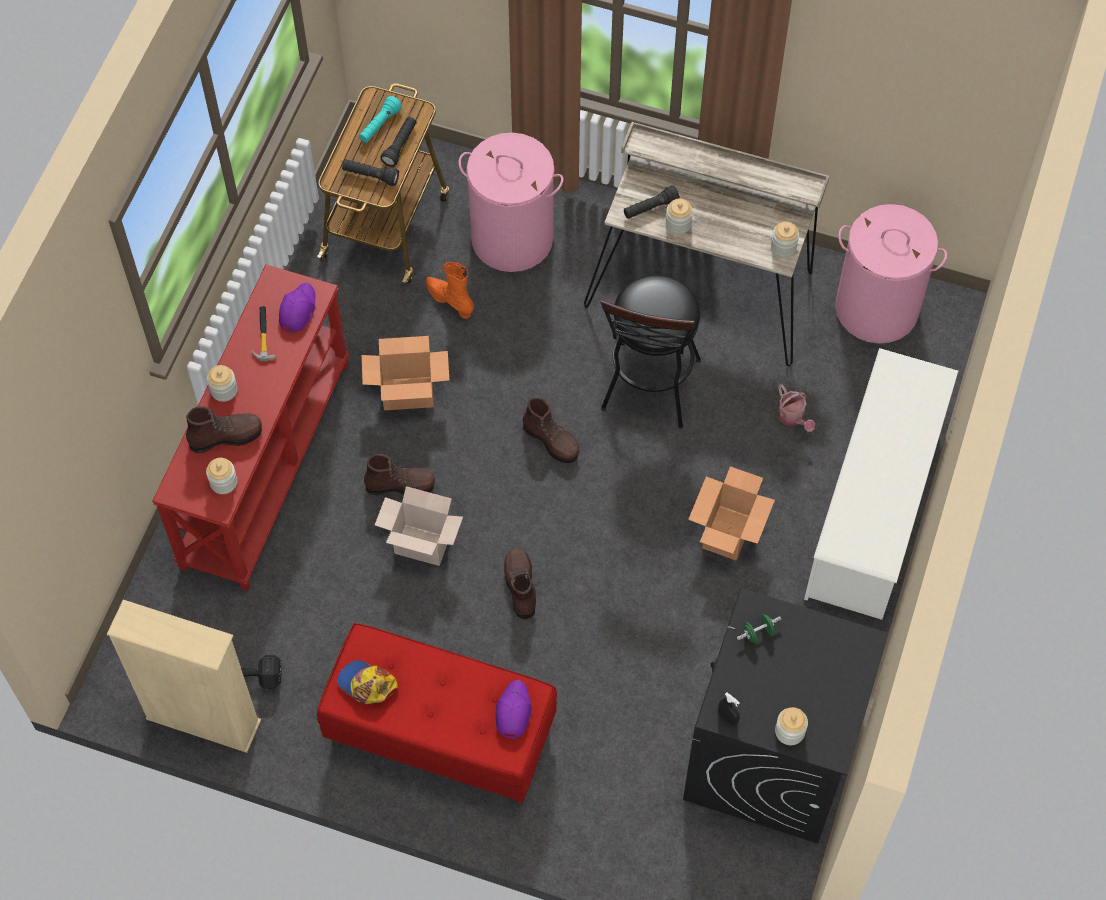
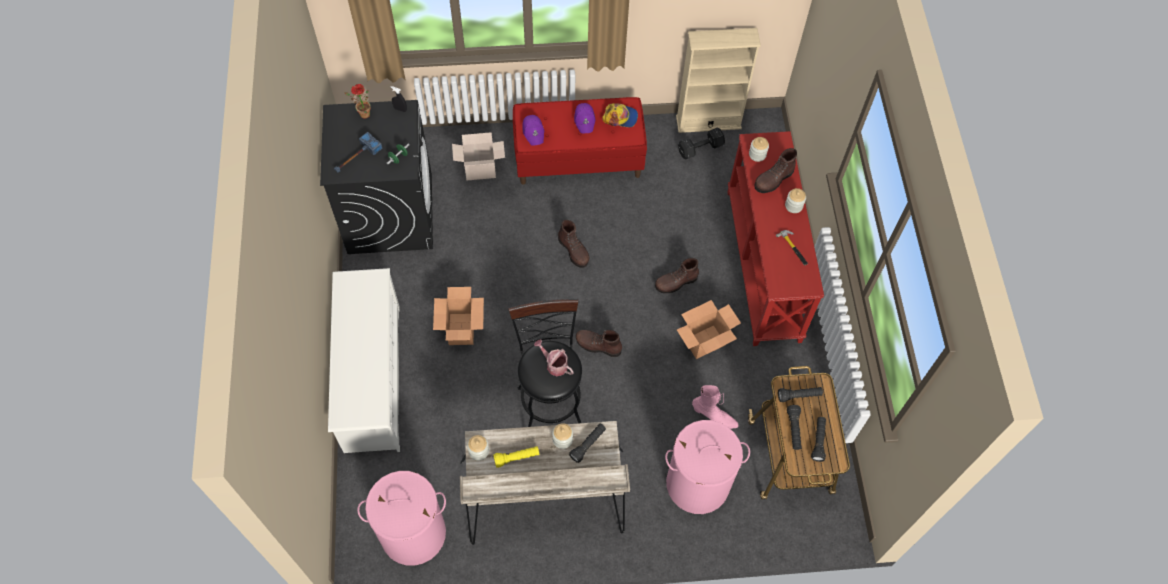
camera: 155 degrees right, 0 degrees up
purple cap [279,283,315,333] -> purple cap moved to [574,103,596,133]
turquoise flashlight [359,96,402,143] -> black flashlight [811,417,826,462]
cardboard box [375,486,463,566] -> cardboard box moved to [452,132,505,180]
orange boot [426,262,474,319] -> pink boot [692,385,738,429]
jar [775,707,808,745] -> potted plant [344,84,371,119]
watering can [777,384,815,432] -> watering can moved to [534,339,574,376]
none -> hammer [334,132,382,173]
none -> yellow flashlight [493,446,539,468]

